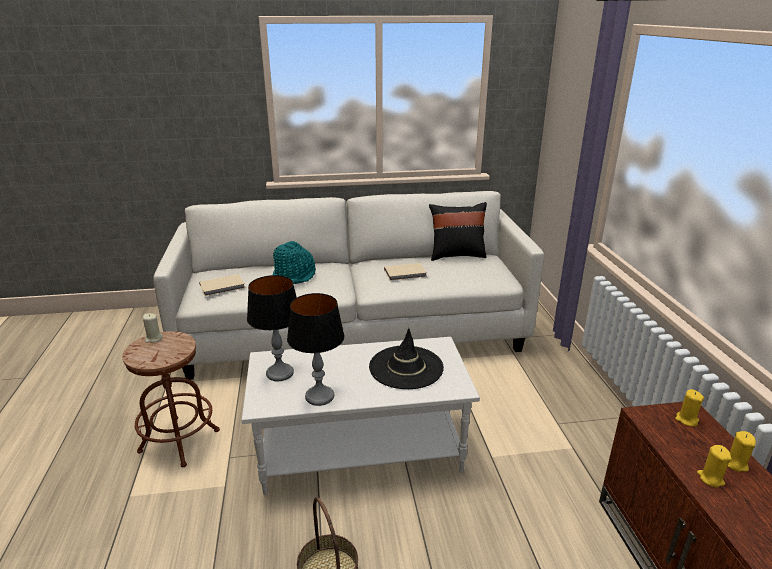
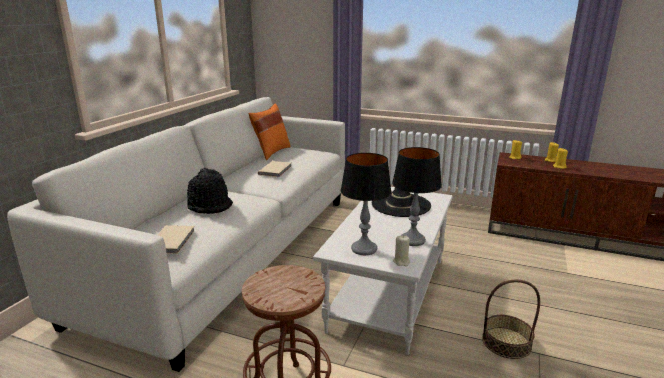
camera: 60 degrees left, 5 degrees down
beige candle [143,313,163,343] -> beige candle moved to [393,235,410,266]
turquoise hat [273,241,316,284] -> black hat [187,168,233,214]
black pillow [429,202,487,261] -> orange pillow [248,104,290,160]

